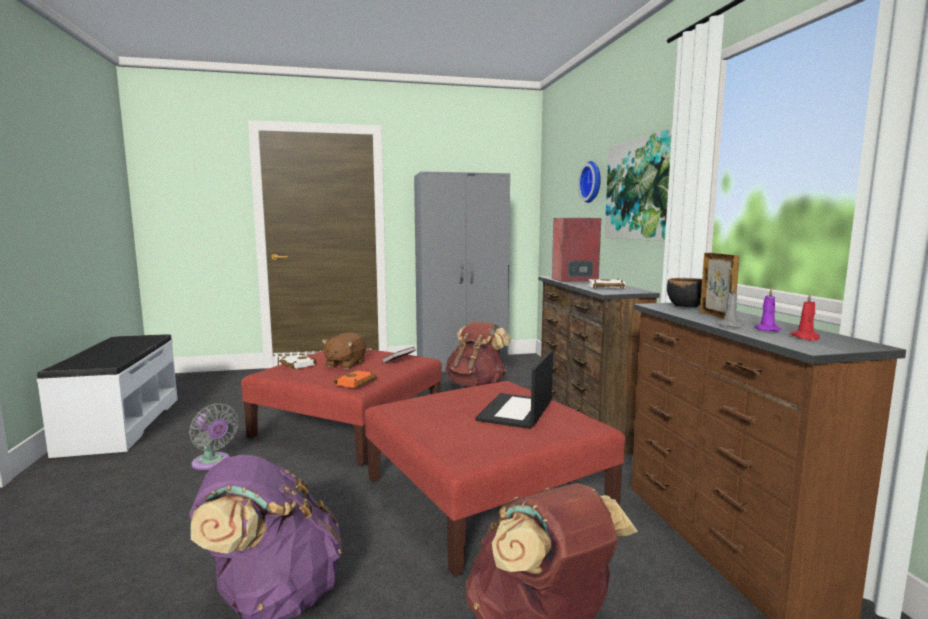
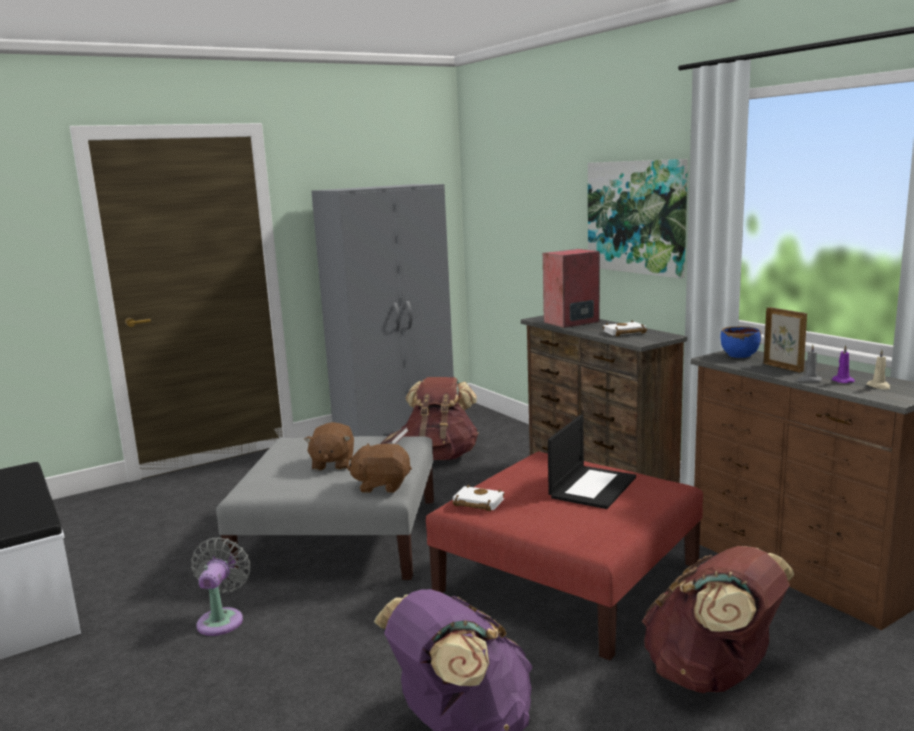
camera: 20 degrees left, 5 degrees up
grey fan [189,403,239,470] -> grey fan turned 105 degrees counterclockwise [191,537,250,636]
red ottoman [241,349,442,466] -> grey ottoman [216,436,434,580]
white book [279,353,317,369] -> white book moved to [452,485,504,511]
orange book [334,369,377,388] -> brown plush toy [347,444,412,493]
laptop [475,350,553,429] -> laptop turned 150 degrees counterclockwise [548,415,636,509]
wall clock [578,161,601,203] -> none
black bowl [667,278,702,307] -> blue bowl [720,326,761,358]
red candle [790,293,820,341] -> beige candle [867,350,890,390]

